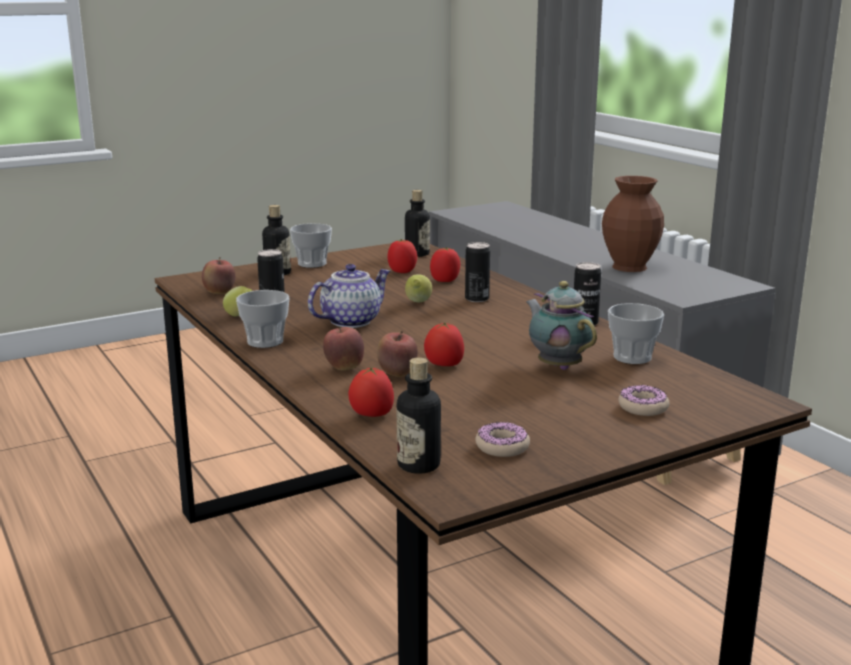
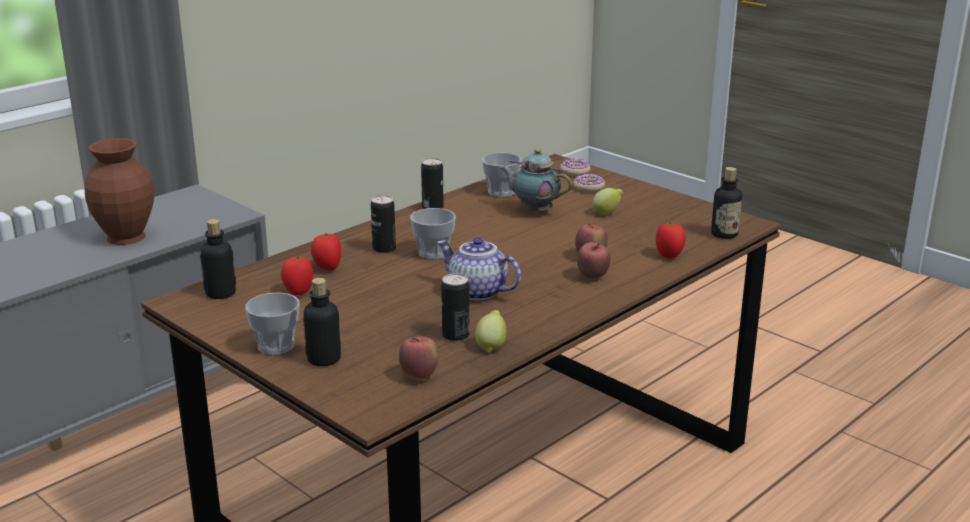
camera: 105 degrees left, 5 degrees up
cup [236,290,289,348] -> cup moved to [411,208,456,259]
lemon [405,274,432,303] -> lemon moved to [592,188,624,215]
tomato [424,322,464,366] -> none
donut [475,422,530,457] -> donut moved to [560,158,591,176]
teapot [526,281,597,370] -> teapot turned 75 degrees clockwise [500,148,572,213]

